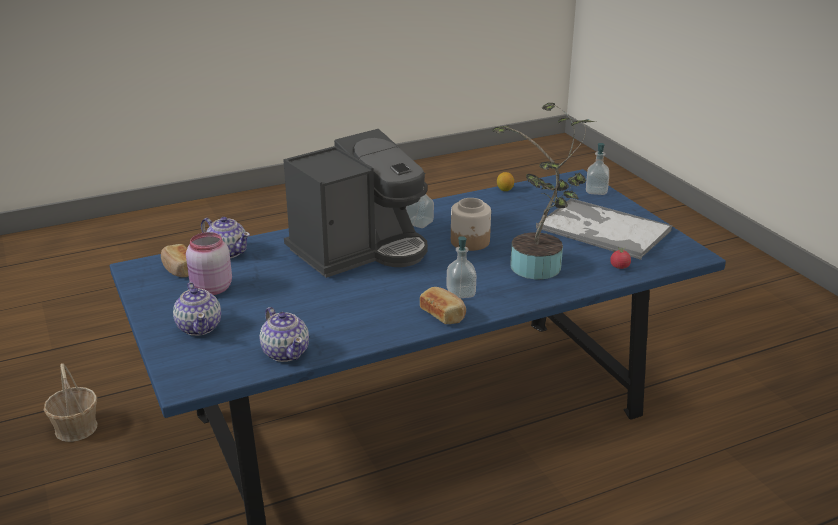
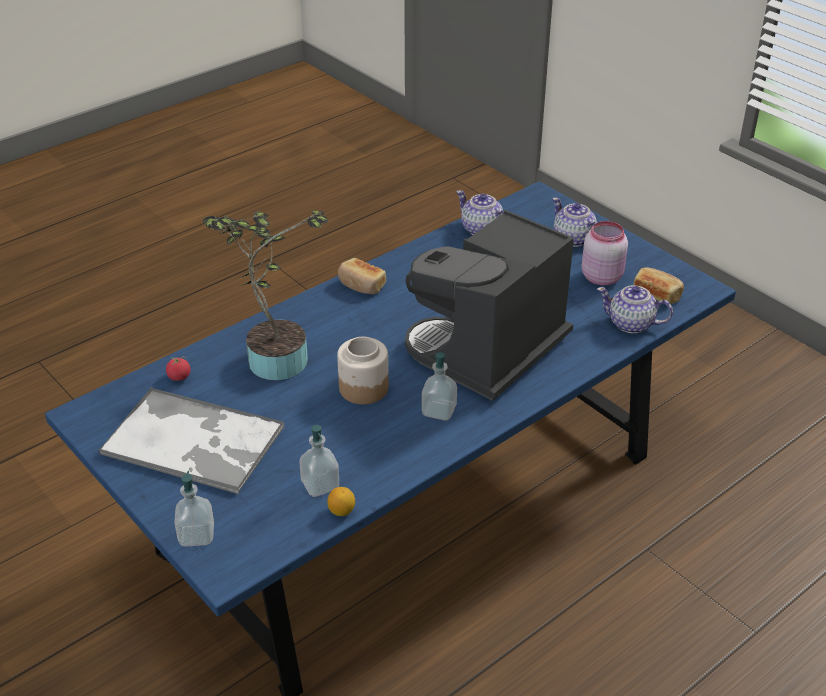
camera: 165 degrees right, 10 degrees up
basket [44,363,97,442] -> none
soap dispenser [446,236,476,298] -> soap dispenser moved to [299,425,339,497]

